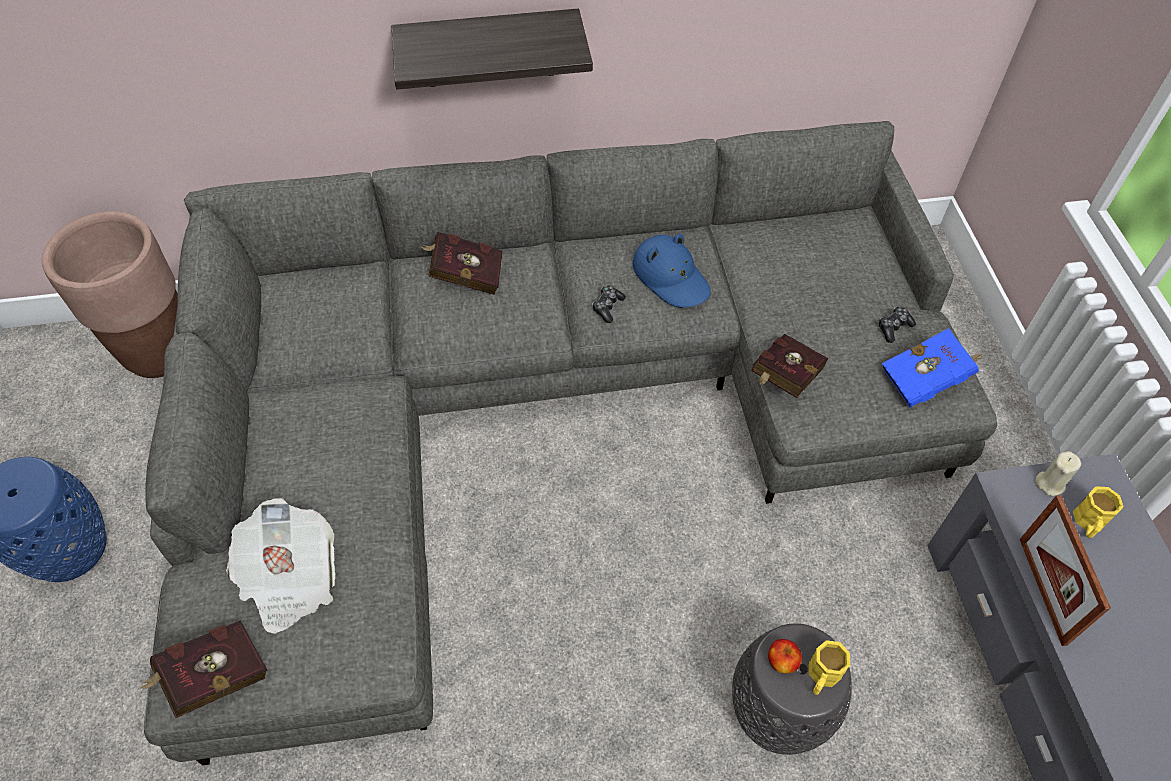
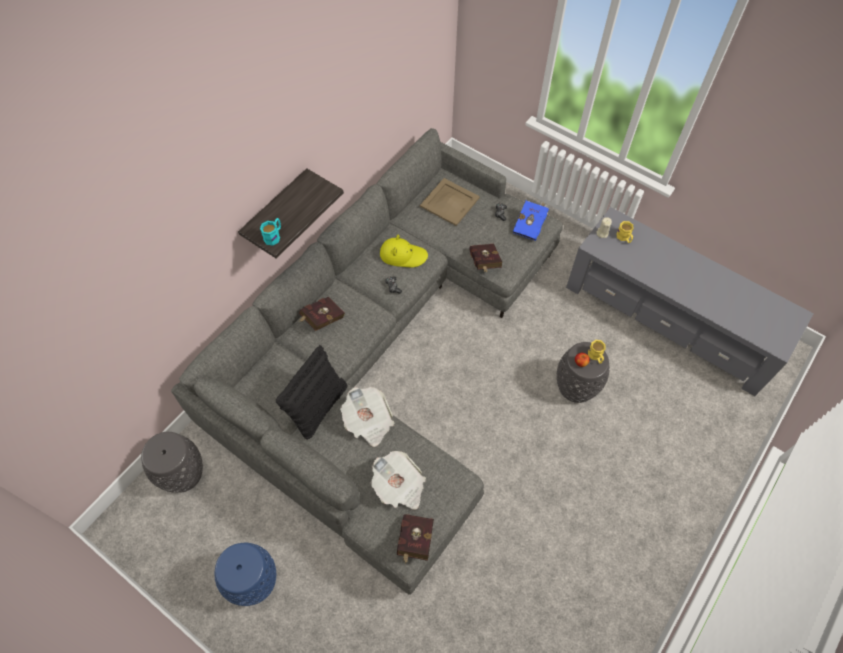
camera: 45 degrees left, 5 degrees up
brown planter [42,211,178,378] -> grey stool [141,432,203,493]
blue hat [633,234,711,308] -> yellow hat [380,235,428,267]
picture frame [1020,495,1111,646] -> none
none -> turquoise mug [260,218,281,246]
none -> black pillow [276,345,348,440]
none -> newspaper [340,387,394,447]
none -> beige tray [420,178,480,226]

